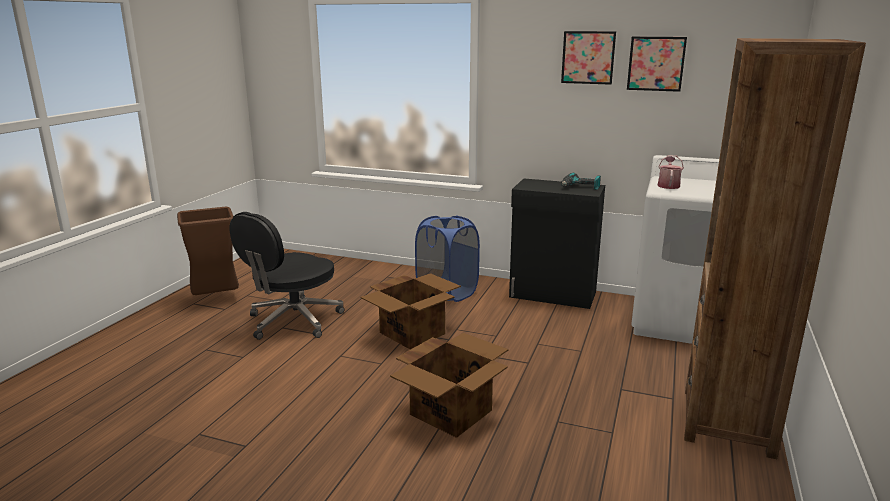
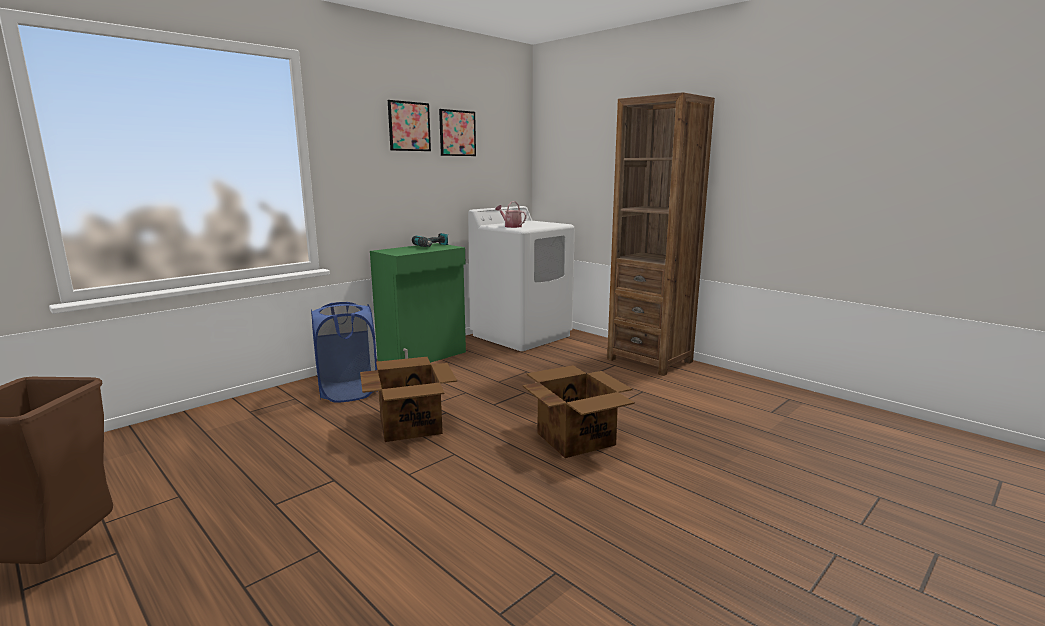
camera: 65 degrees left, 5 degrees down
black office chair [229,212,344,340] -> none
black cabinet [509,178,605,309] -> green cabinet [370,243,466,363]

